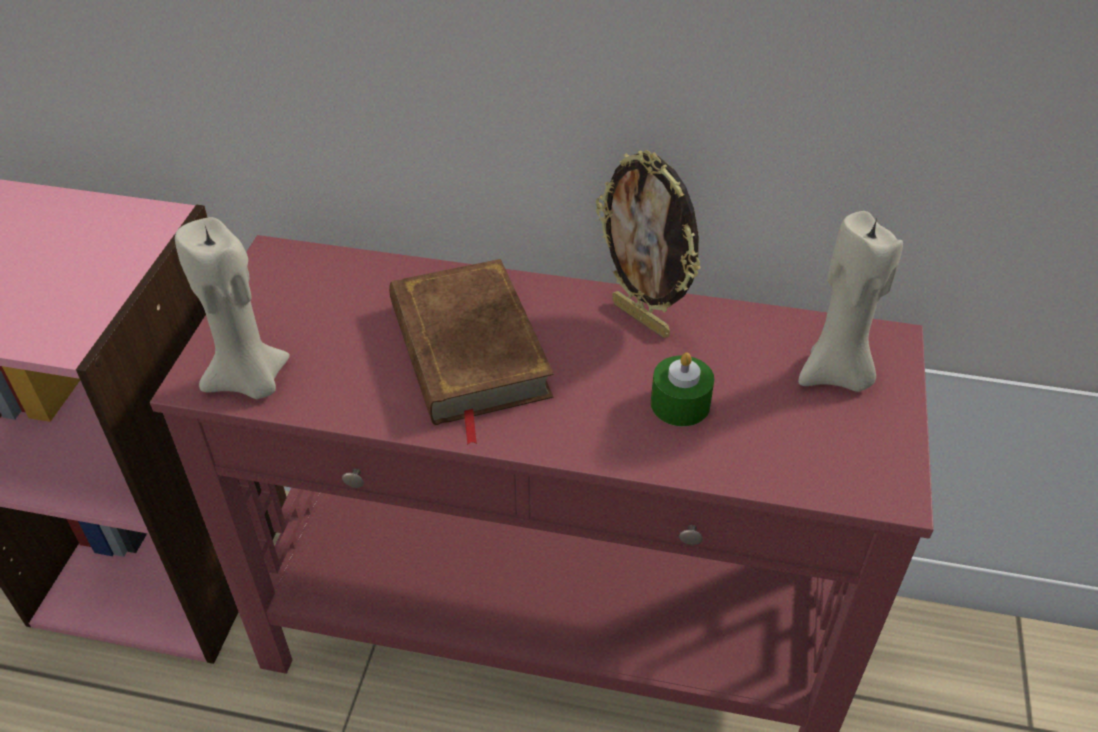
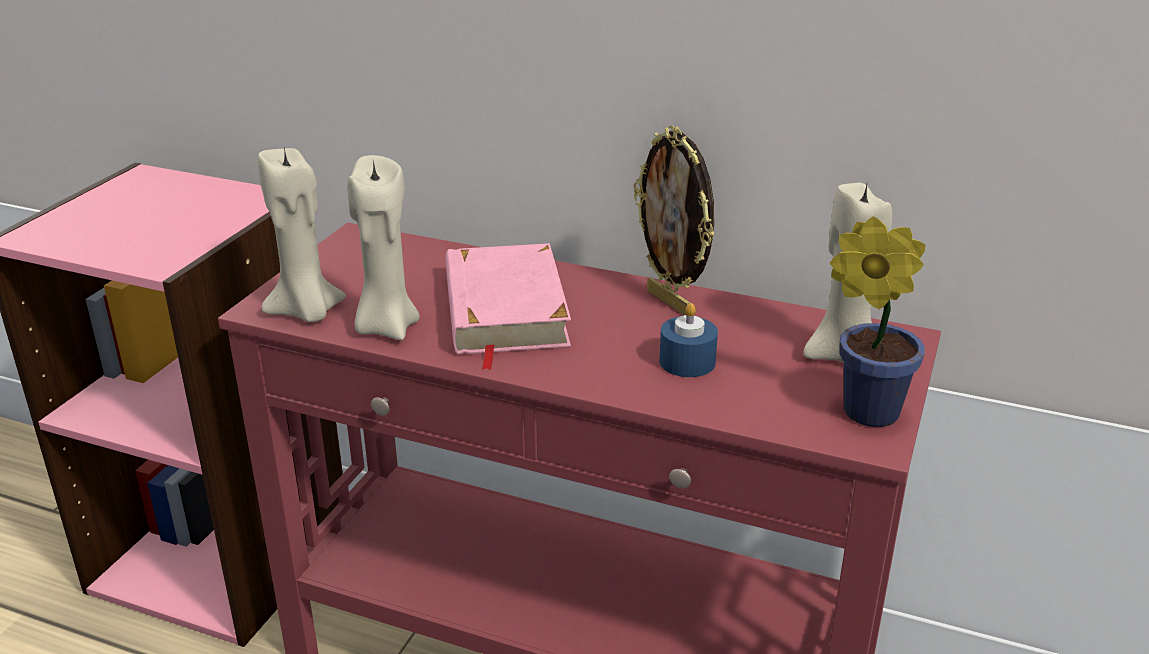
camera: 10 degrees right, 15 degrees down
brown book [389,259,554,445] -> pink book [446,243,571,370]
green candle [651,353,714,426] -> blue candle [659,303,718,377]
none -> beige candle [347,155,420,340]
none -> potted plant [830,216,926,427]

